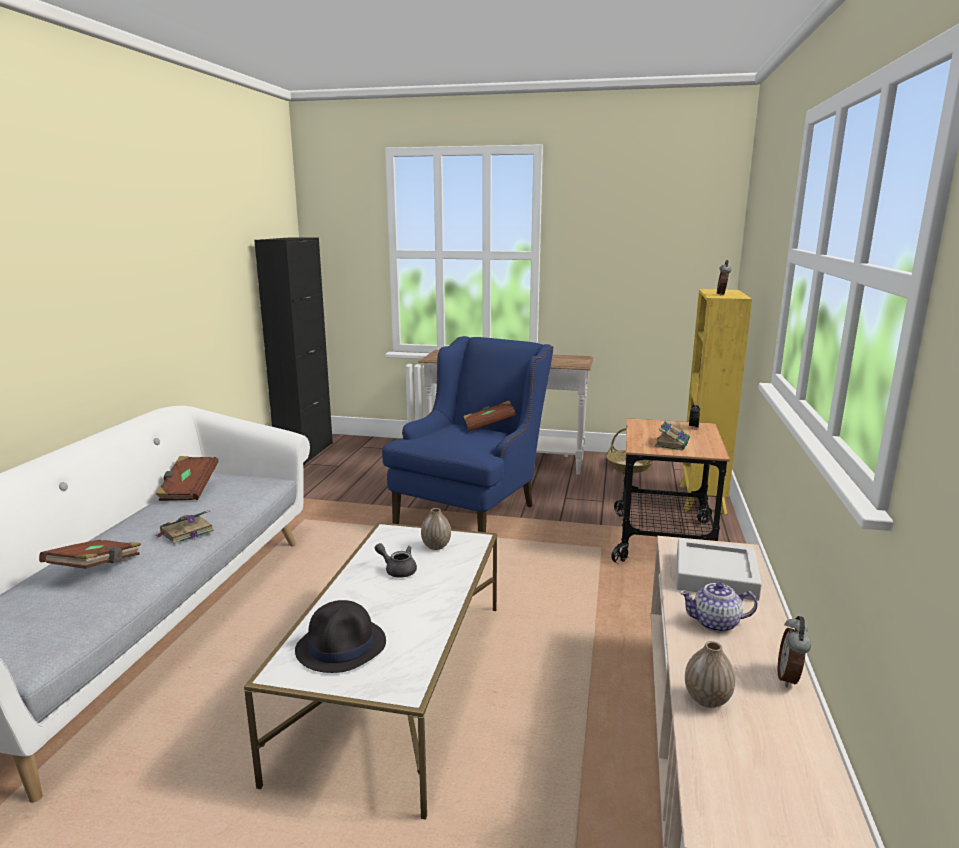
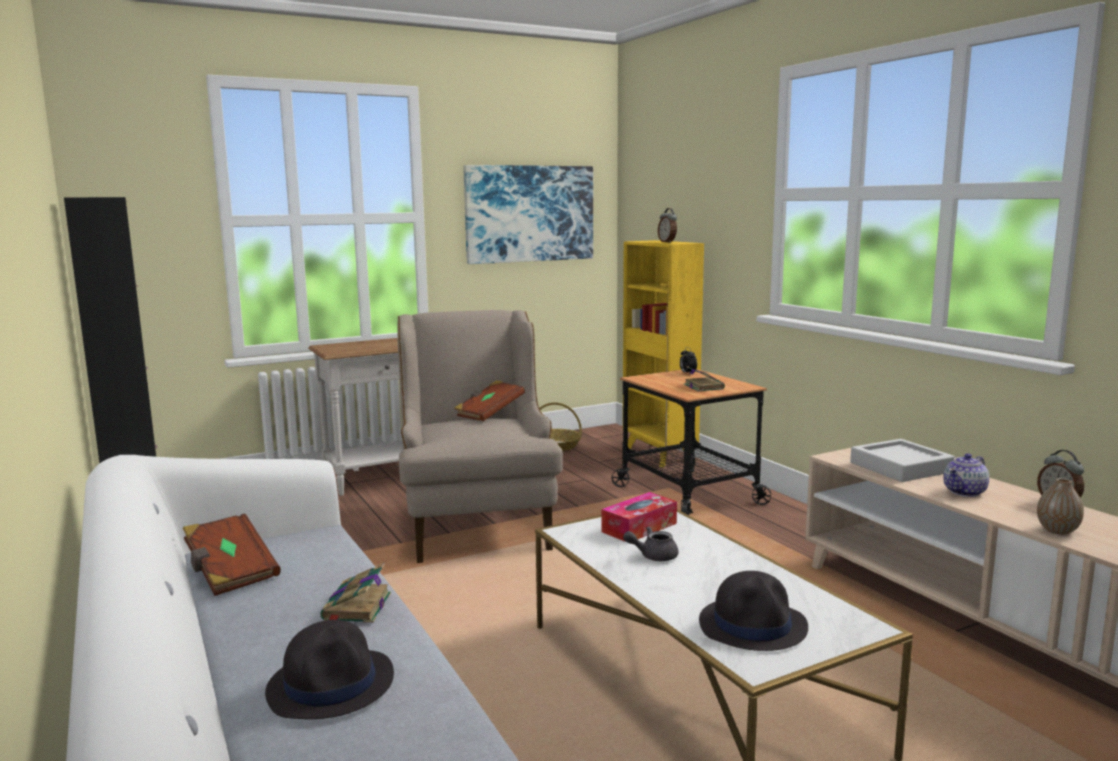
camera: 40 degrees left, 5 degrees down
brown book [39,540,141,569] -> black hat [265,620,394,719]
blue armchair [382,336,553,532] -> beige armchair [398,310,563,563]
vase [421,508,451,550] -> tissue box [602,492,677,542]
none -> picture [463,165,593,264]

